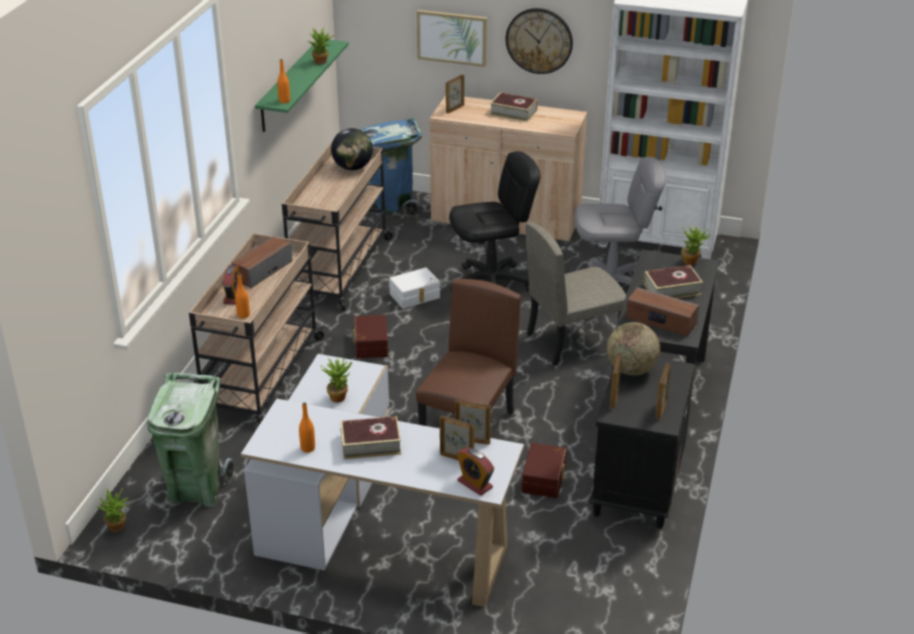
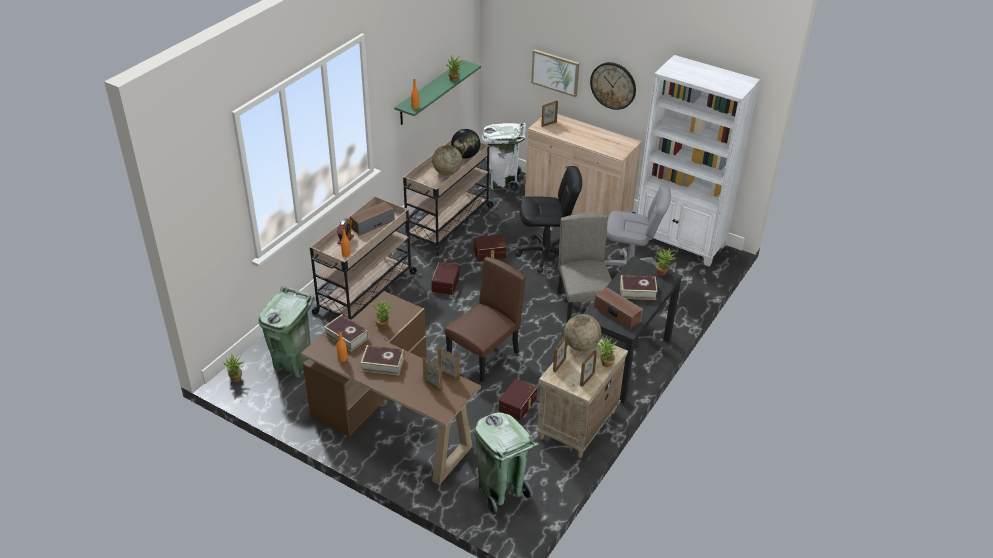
camera: 15 degrees right, 5 degrees up
white desk [241,354,524,607] -> brown desk [301,291,481,485]
blue trash can [361,118,422,218] -> white trash can [482,123,526,193]
white storage box [389,267,440,309] -> brown storage box [474,235,507,261]
alarm clock [457,448,494,496] -> none
book [490,92,538,122] -> book moved to [324,314,369,352]
beige chair [526,222,626,366] -> beige chair turned 90 degrees clockwise [557,213,612,324]
black nightstand [589,358,695,529] -> beige nightstand [535,339,628,458]
none -> globe [432,145,462,175]
none -> green trash can [474,412,539,516]
none -> potted plant [595,335,618,367]

